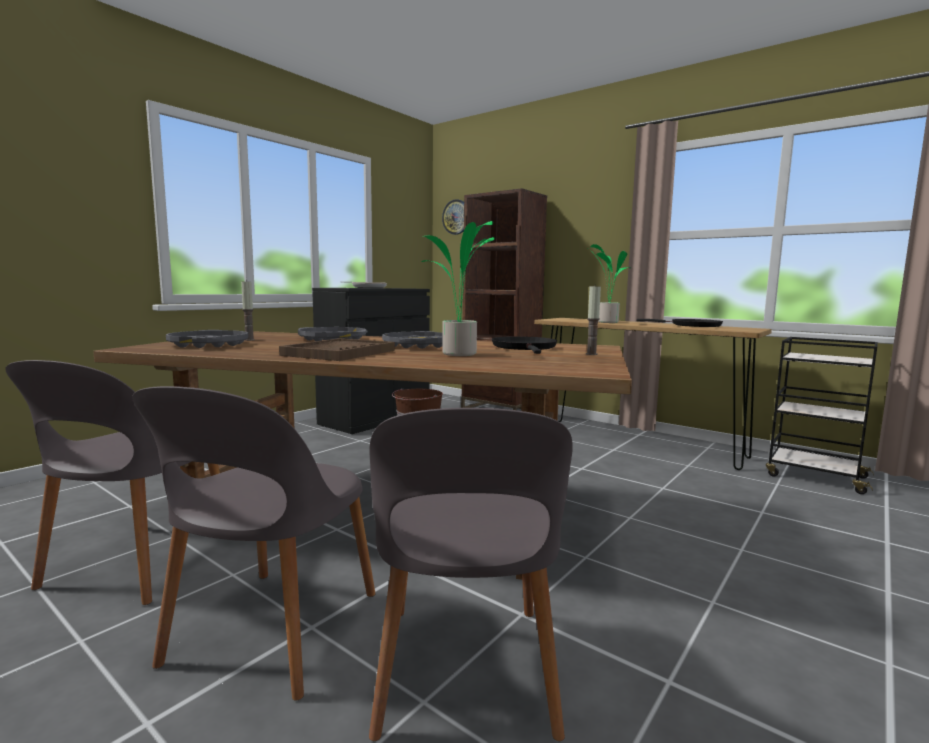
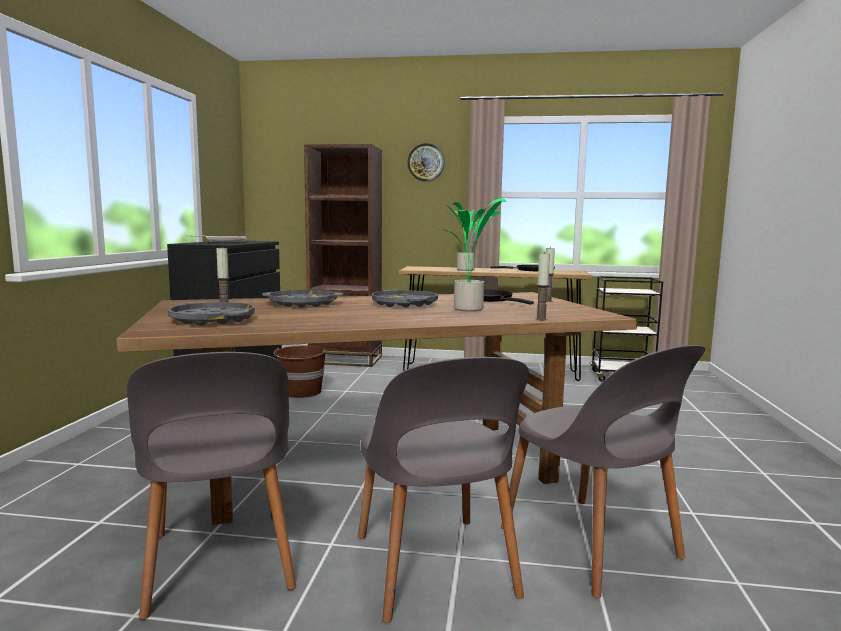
camera: 30 degrees left, 0 degrees up
brown tray [279,338,395,361] -> none
wall clock [442,199,464,235] -> wall clock moved to [407,143,444,182]
none -> candle [536,252,550,320]

